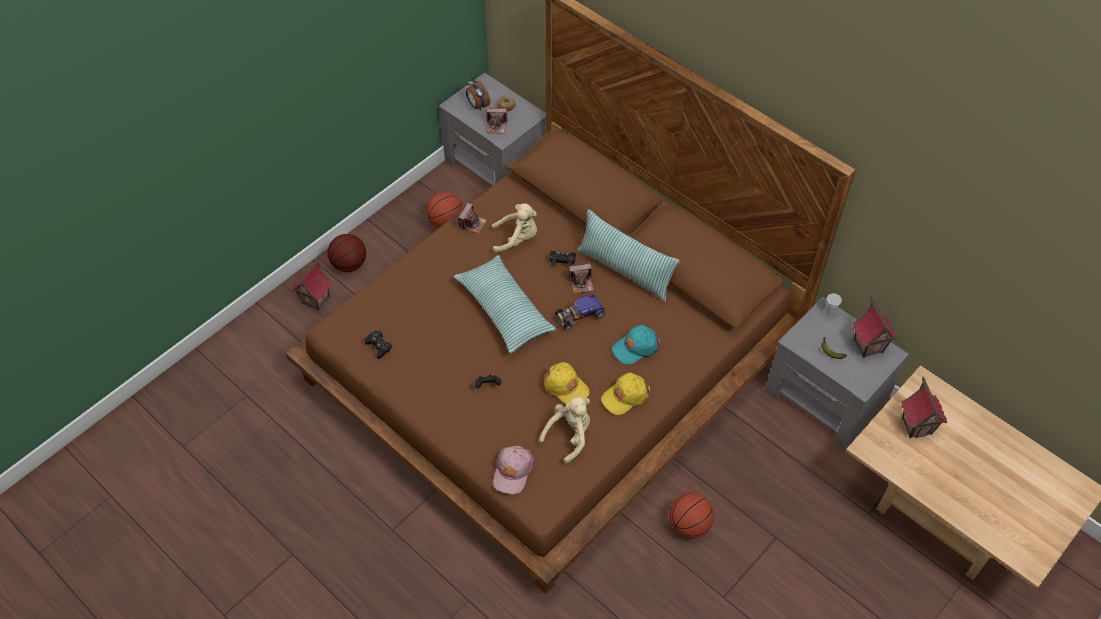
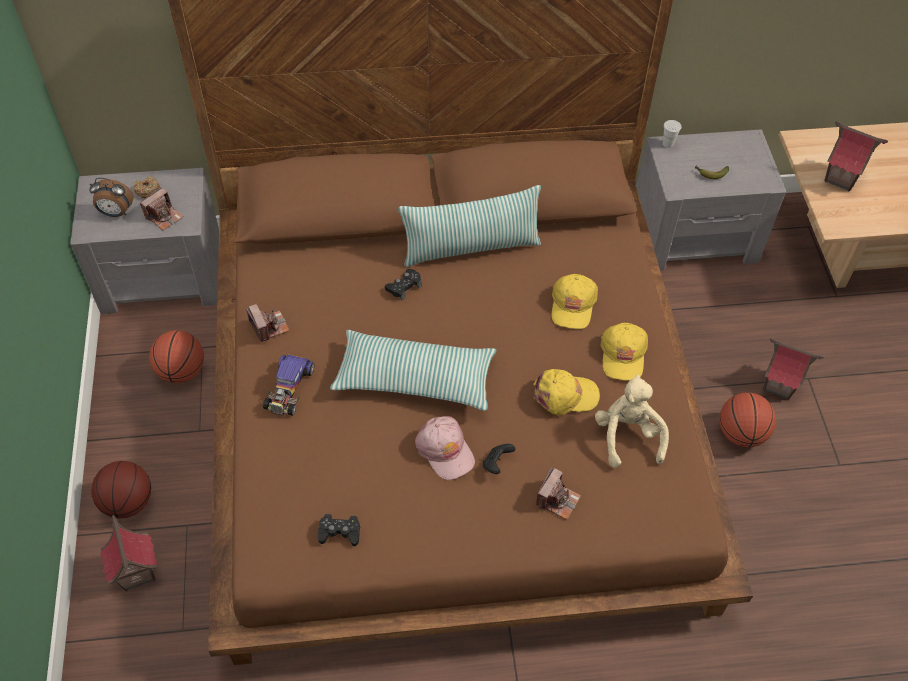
camera: 50 degrees left, 0 degrees up
beige plush toy [492,204,537,254] -> none
pink cap [493,446,534,495] -> pink cap moved to [415,416,475,480]
toy car [555,294,605,330] -> toy car moved to [263,355,314,416]
camera [568,262,594,294] -> camera moved to [536,467,581,520]
turquoise cap [612,325,660,365] -> yellow cap [552,274,598,329]
toy house [852,297,897,358] -> toy house moved to [763,338,824,400]

